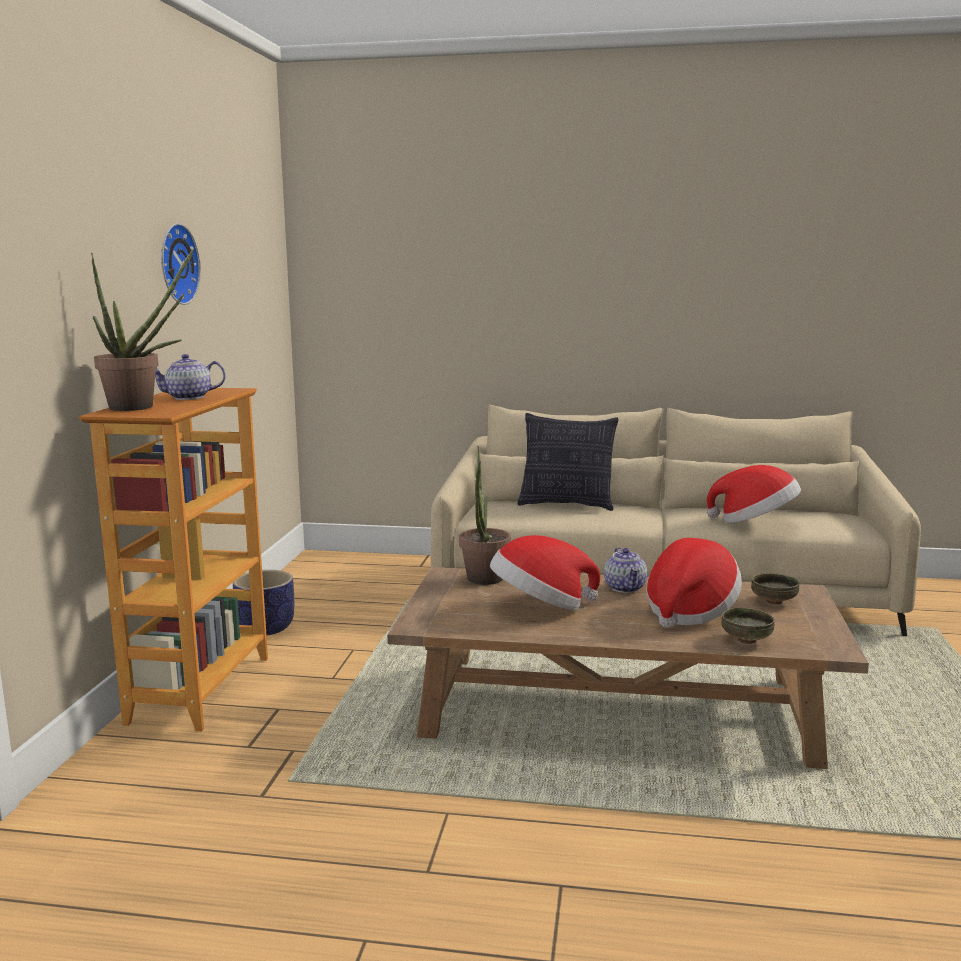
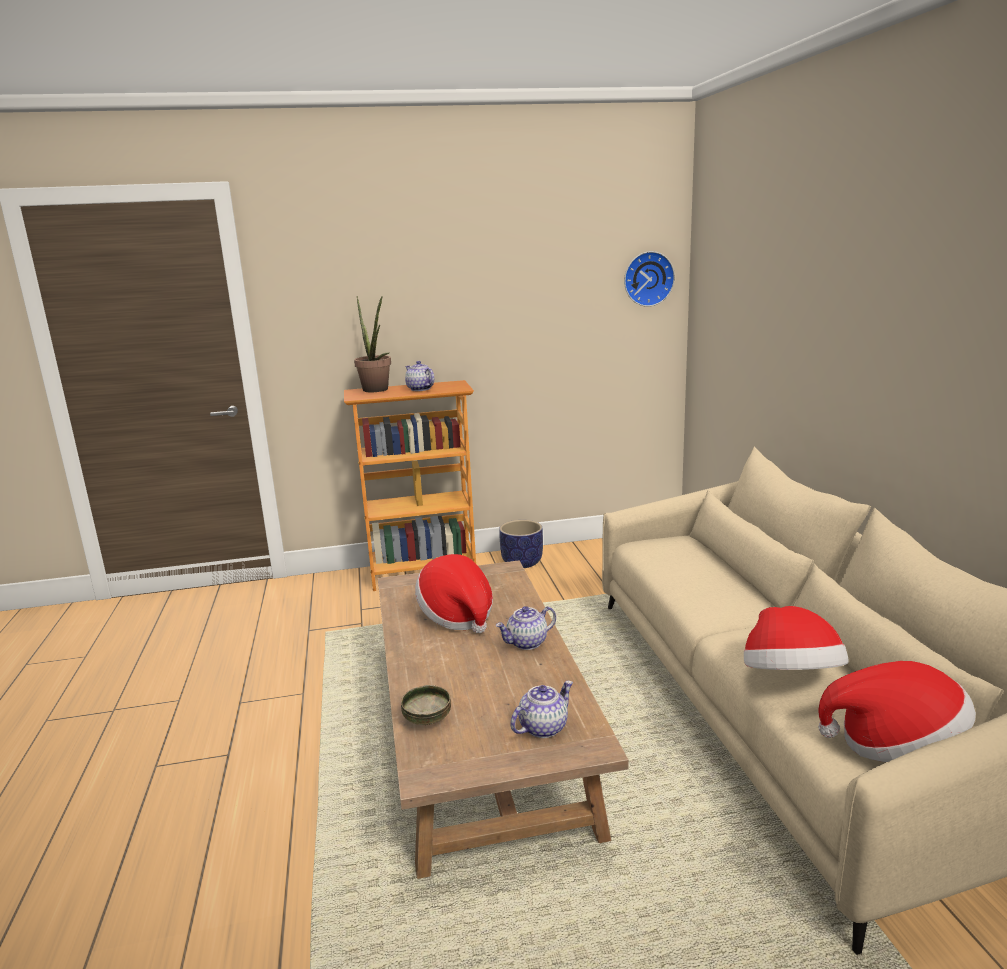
camera: 70 degrees right, 5 degrees up
wall clock [161,223,201,305] -> wall clock moved to [624,251,675,307]
potted plant [459,446,511,585] -> none
pillow [518,413,618,511] -> none
hat [646,538,742,628] -> hat moved to [818,661,976,762]
bowl [751,573,799,605] -> teapot [510,681,573,738]

